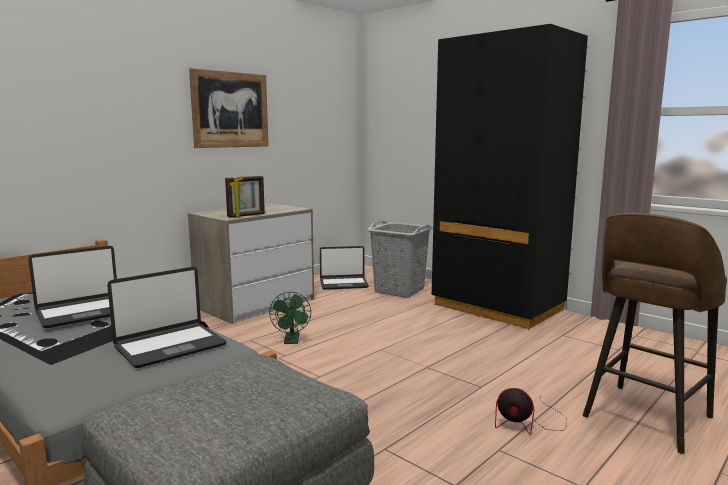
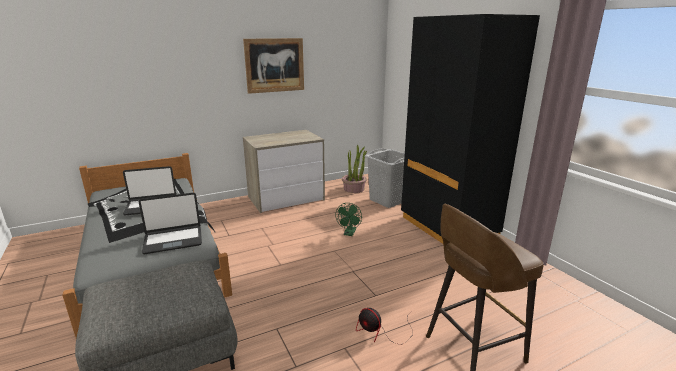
camera: 20 degrees right, 10 degrees up
picture frame [225,176,265,218] -> none
green fan [269,292,311,344] -> green fan moved to [335,203,362,236]
laptop [320,246,369,290] -> potted plant [342,145,367,193]

